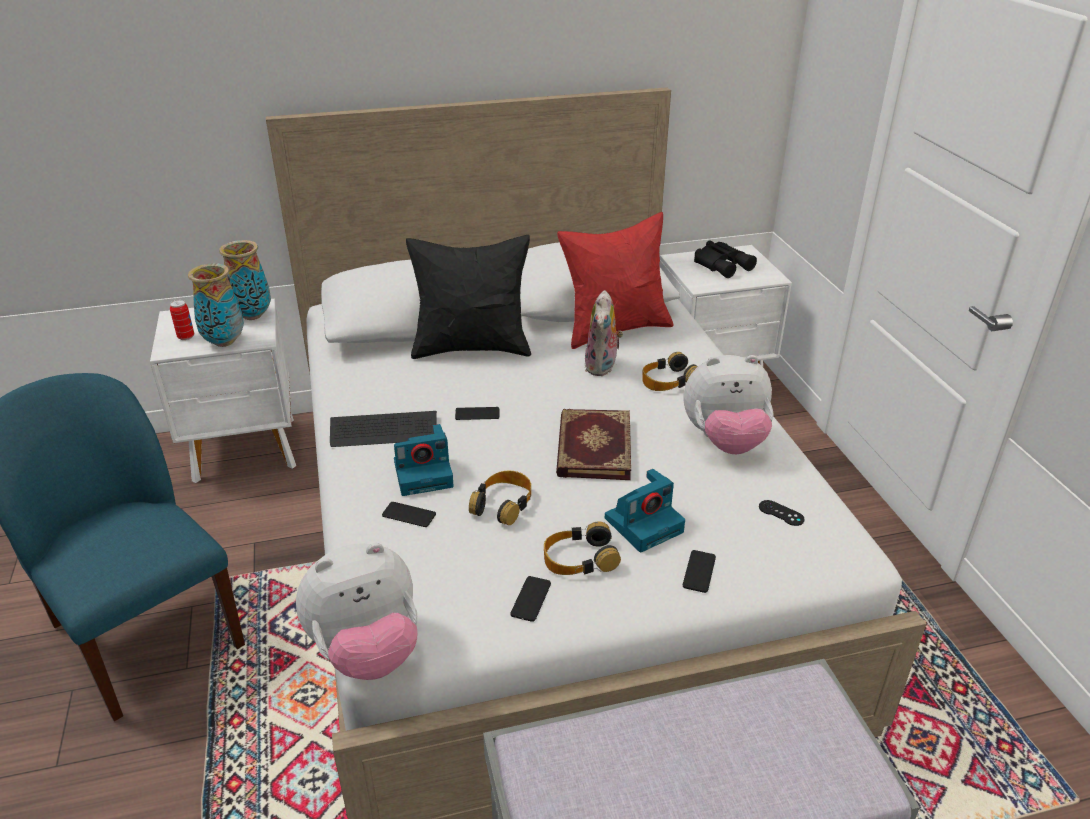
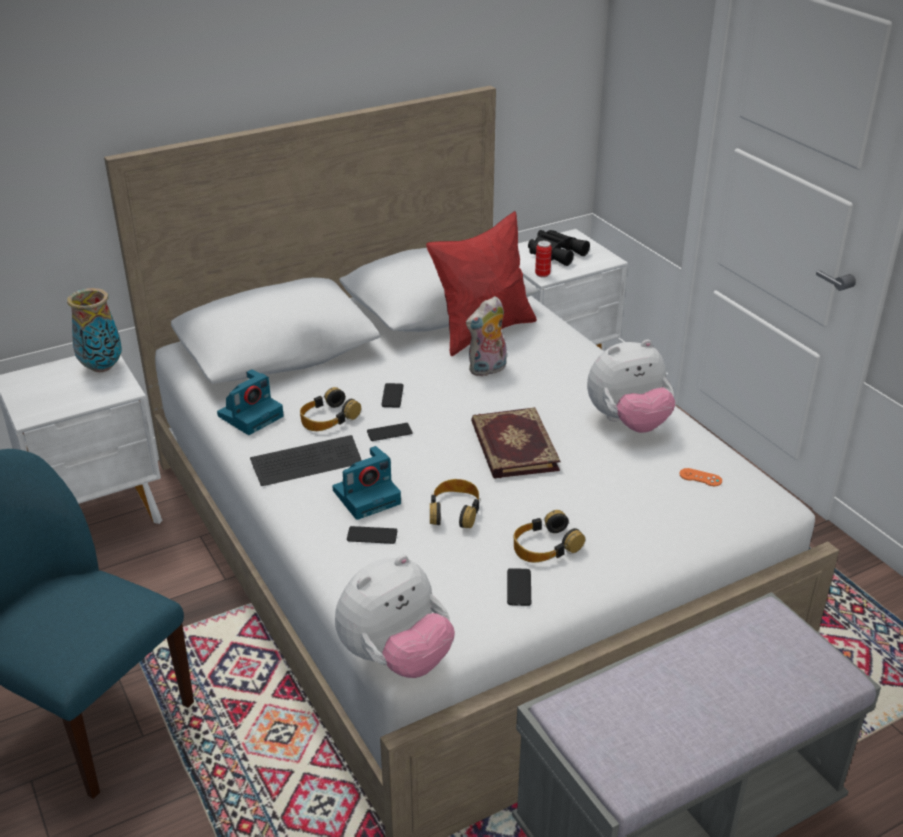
camera: 15 degrees left, 0 degrees up
can [170,300,194,340] -> can moved to [535,241,552,278]
vase [188,263,244,347] -> none
black pillow [406,235,531,359] -> none
plush toy [585,290,623,376] -> plush toy turned 60 degrees clockwise [466,296,507,376]
camera [605,469,685,552] -> camera moved to [217,369,284,435]
headphones [642,352,698,391] -> headphones moved to [300,387,361,431]
phone [683,550,716,593] -> phone moved to [381,383,403,407]
black game controller [759,500,805,526] -> orange game controller [679,468,722,486]

